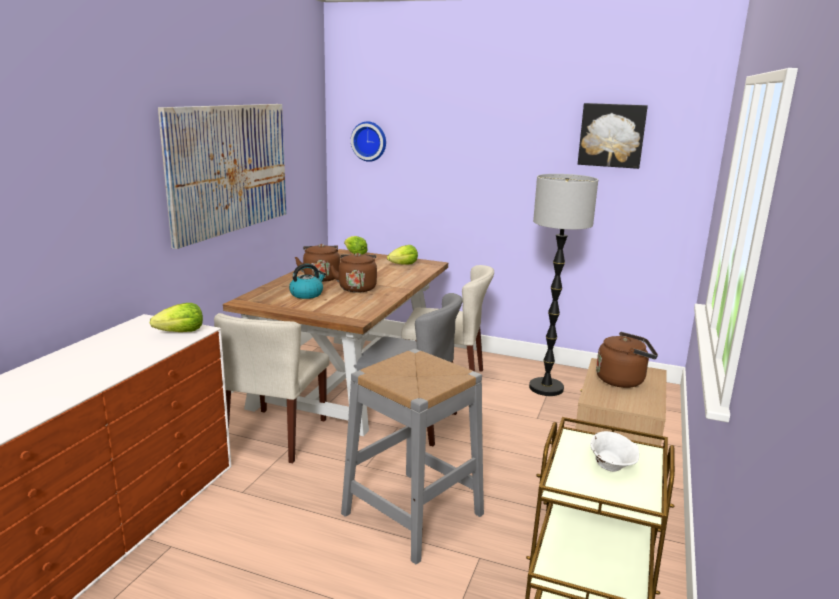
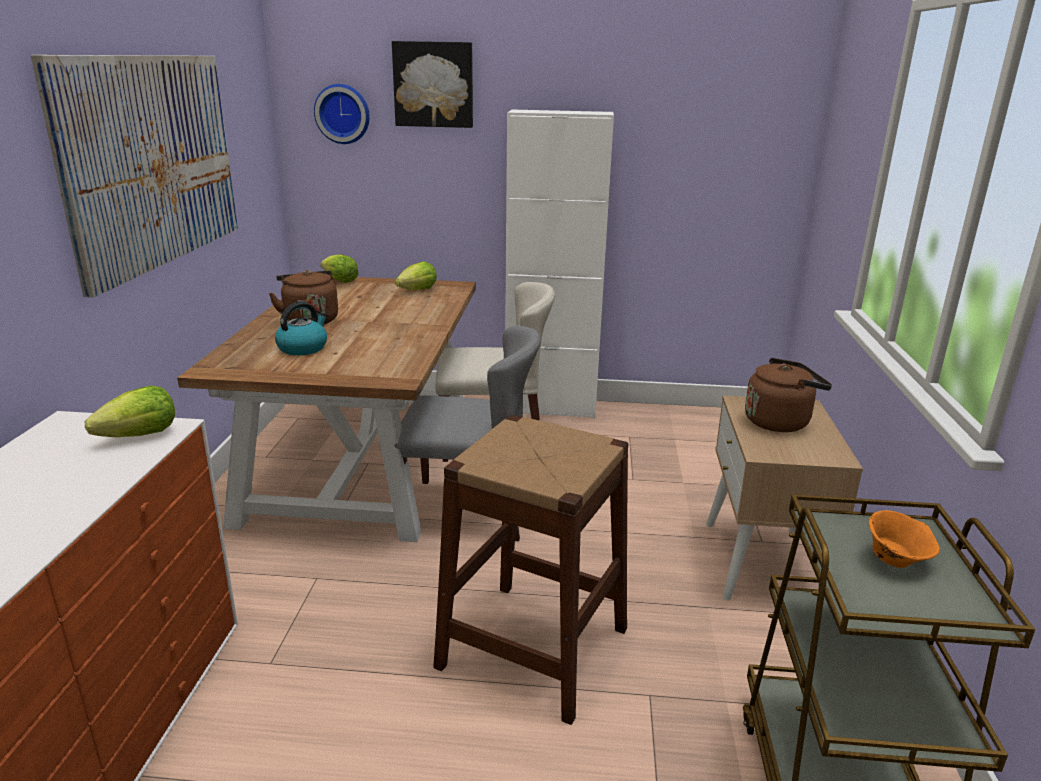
camera: 15 degrees left, 5 degrees up
beige chair [214,313,329,463] -> none
brown kettle [330,253,377,293] -> none
grey stool [341,349,484,565] -> brown stool [433,415,628,725]
floor lamp [529,174,598,396] -> none
picture [578,103,648,169] -> picture moved to [392,41,473,128]
white bowl [590,431,639,472] -> orange bowl [869,510,940,568]
none -> white cabinet [505,109,614,419]

